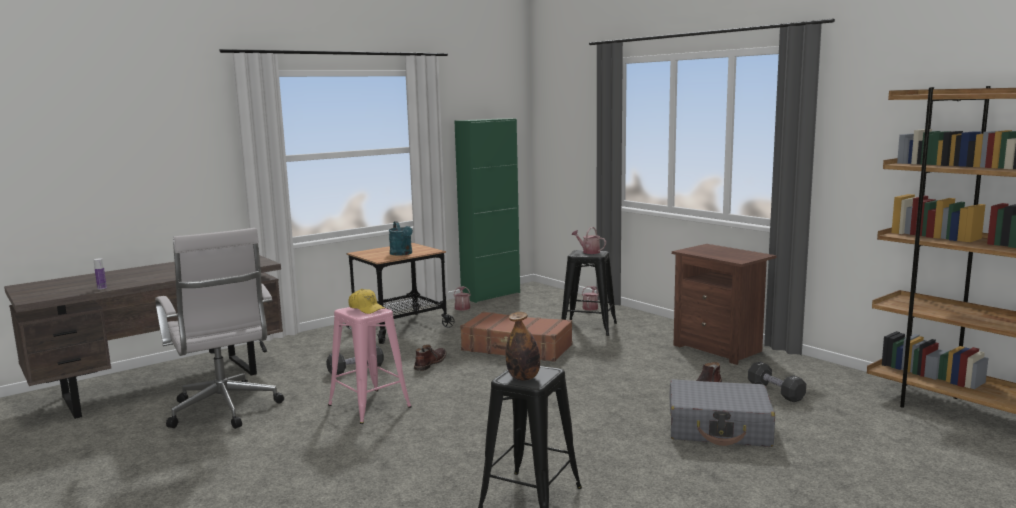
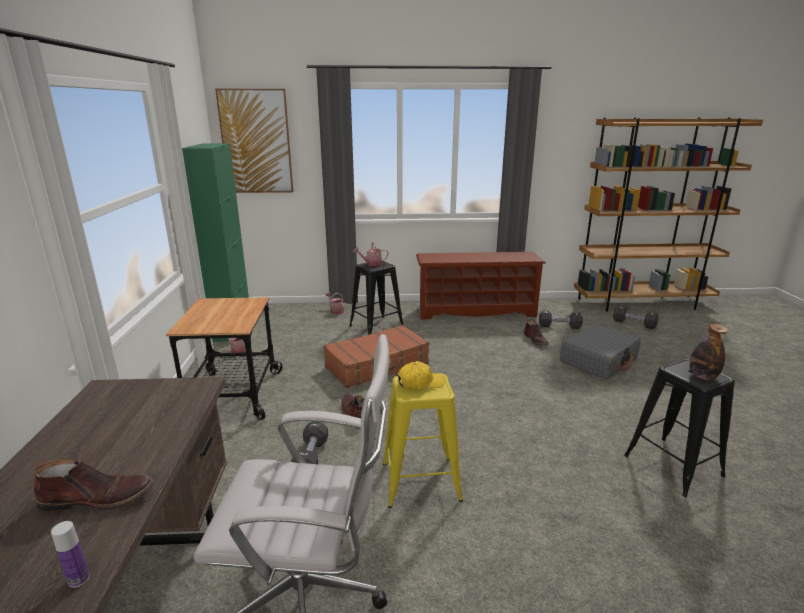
camera: 55 degrees left, 10 degrees up
pink stool [328,307,412,424] -> yellow stool [383,373,463,508]
turquoise watering can [389,221,413,256] -> none
brown nightstand [672,244,777,365] -> brown shoe rack [416,252,545,319]
none -> brown boot [34,458,154,511]
none -> picture [215,89,294,193]
none -> black dumbbell [613,306,659,329]

